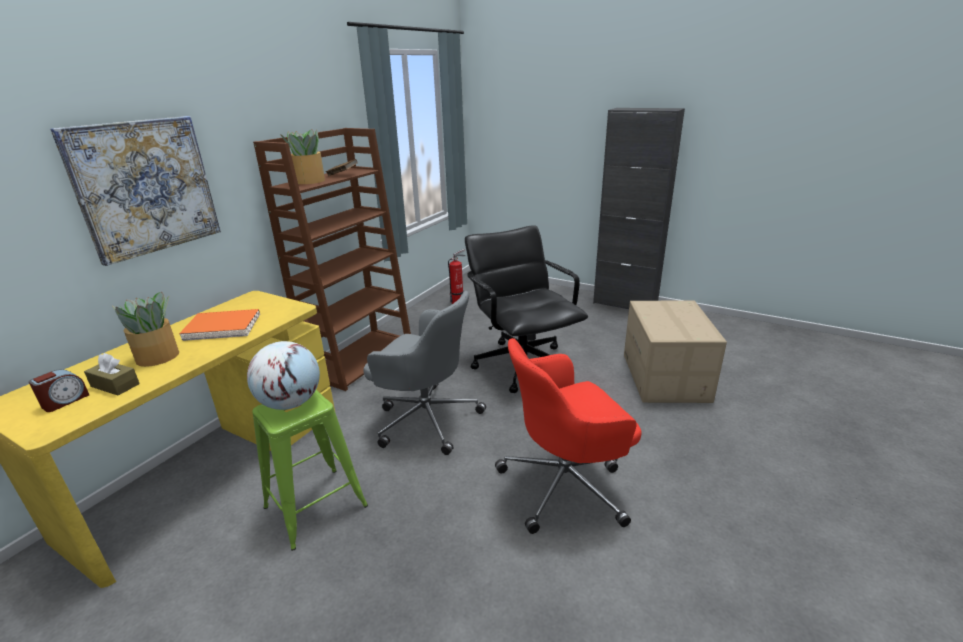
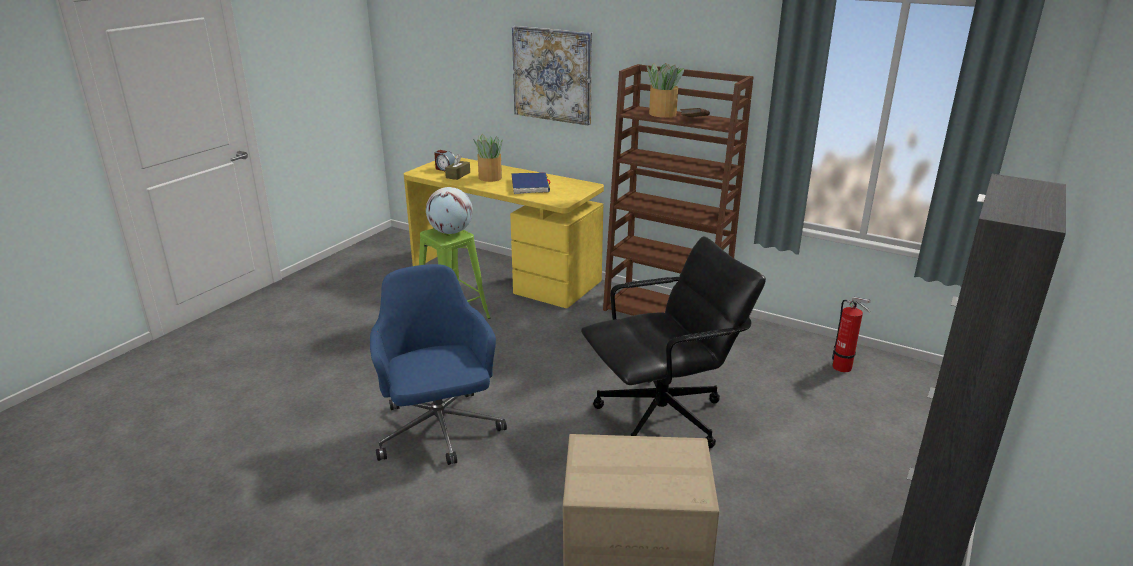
camera: 90 degrees right, 0 degrees up
orange book [179,309,260,341] -> blue book [511,172,550,194]
grey office chair [363,291,486,455] -> none
red office chair [495,338,642,534] -> blue office chair [370,264,507,465]

